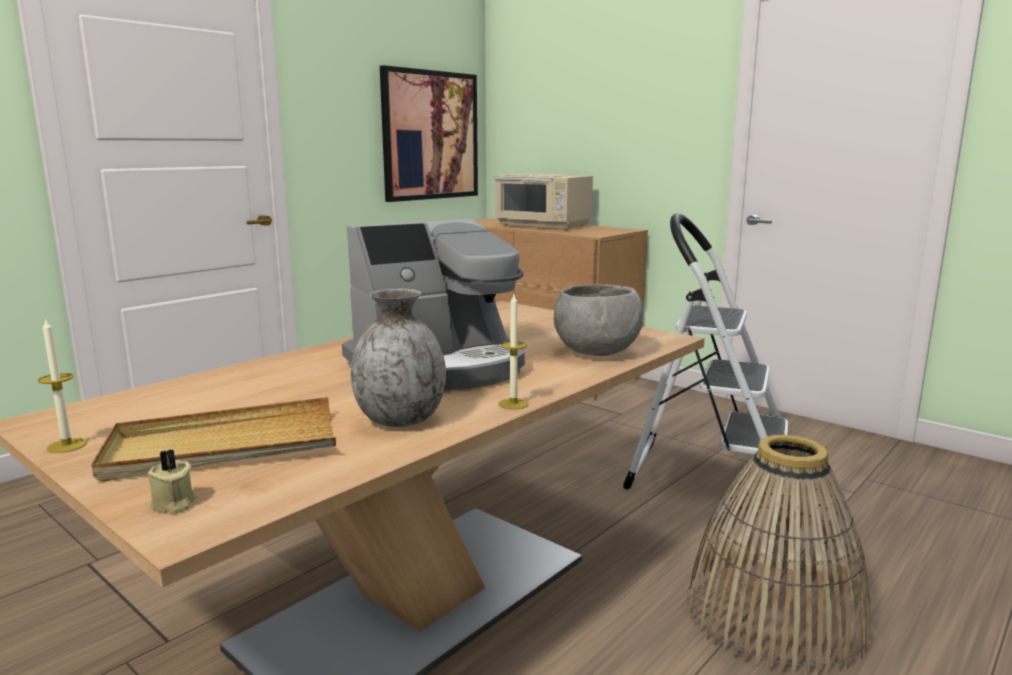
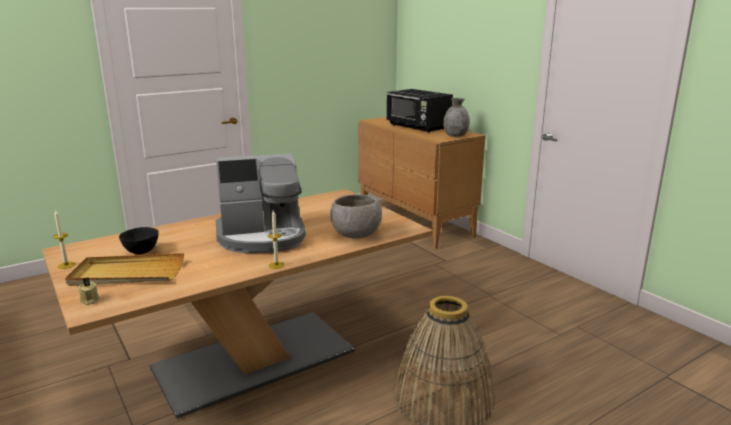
camera: 15 degrees right, 5 degrees up
grey vase [351,289,446,427] -> grey vase moved to [443,98,470,137]
picture [380,65,478,202] -> none
beige microwave [494,174,593,230] -> black microwave [386,89,453,133]
step ladder [623,213,790,497] -> none
none -> black bowl [119,227,159,254]

